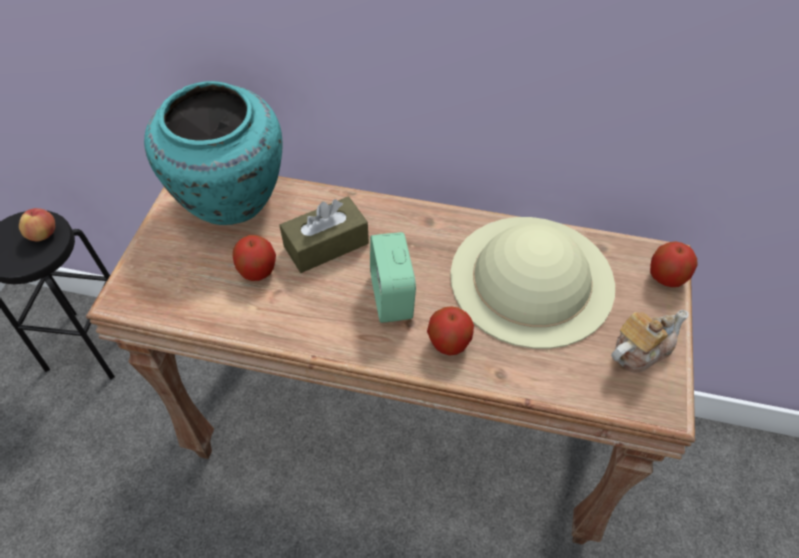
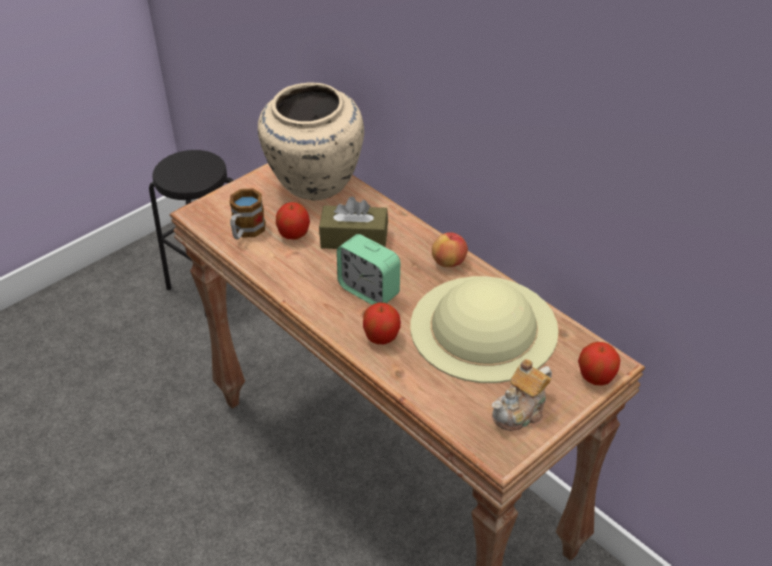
camera: 35 degrees right, 10 degrees down
apple [19,208,55,242] -> apple moved to [432,232,468,267]
turquoise vase [144,81,283,225] -> beige vase [258,82,364,200]
alarm clock [370,232,416,323] -> alarm clock turned 75 degrees counterclockwise [337,234,400,305]
teapot [611,310,688,373] -> teapot turned 135 degrees clockwise [492,359,552,431]
none -> mug [230,189,266,239]

